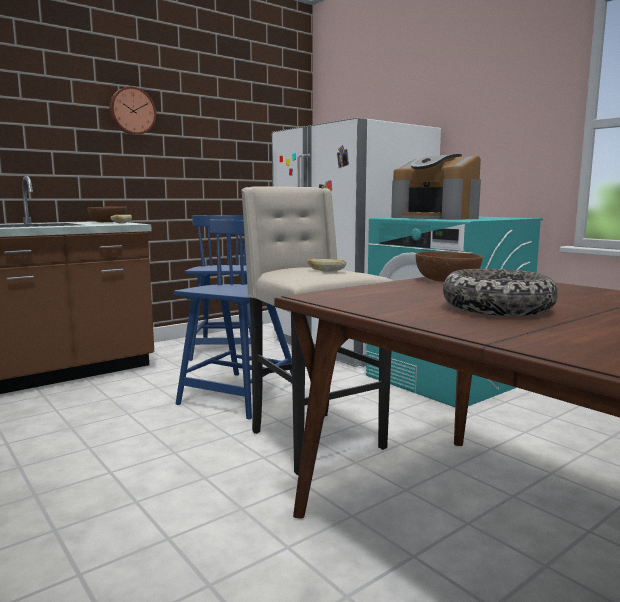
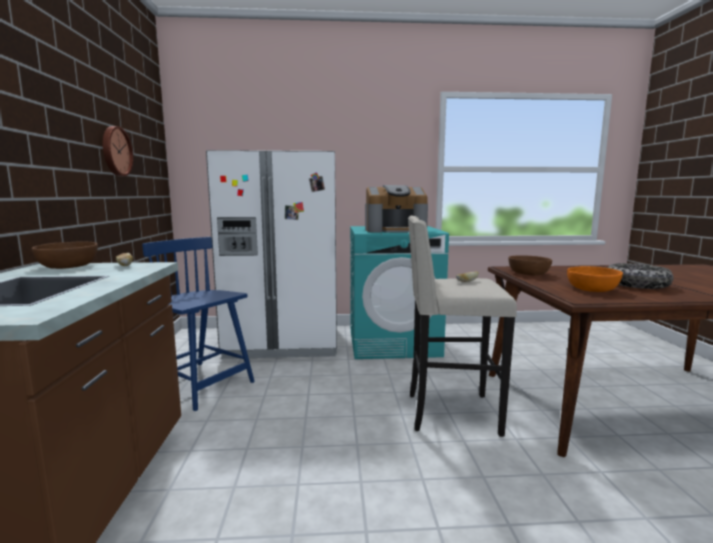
camera: 55 degrees left, 0 degrees up
wall clock [110,86,156,135] -> wall clock moved to [103,126,133,176]
blue chair [174,219,292,419] -> none
none -> orange bowl [567,266,623,292]

